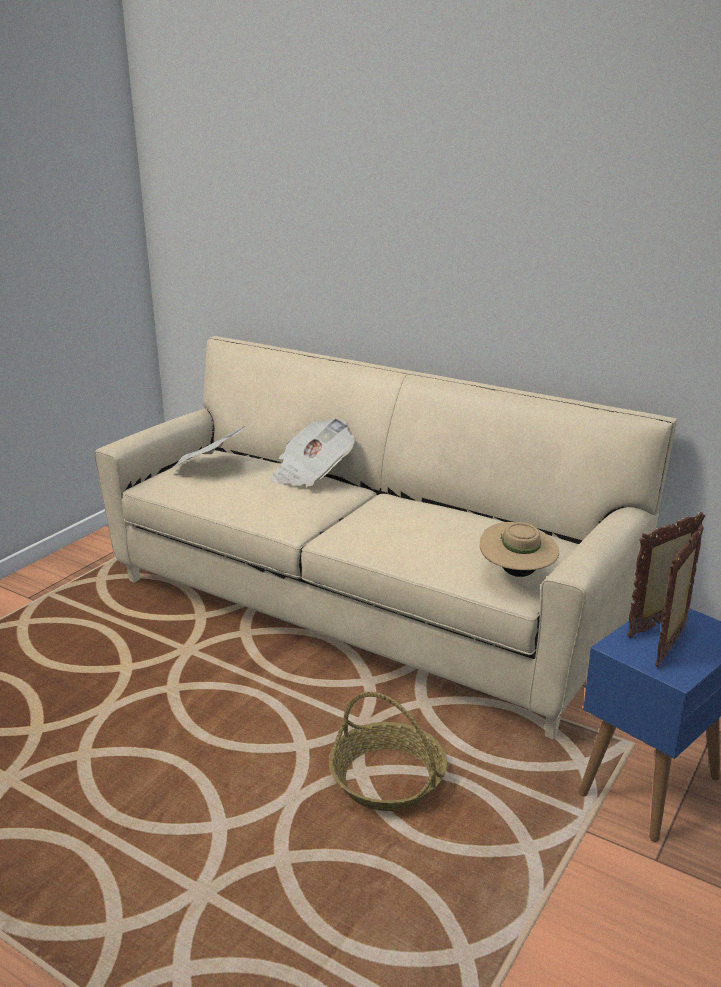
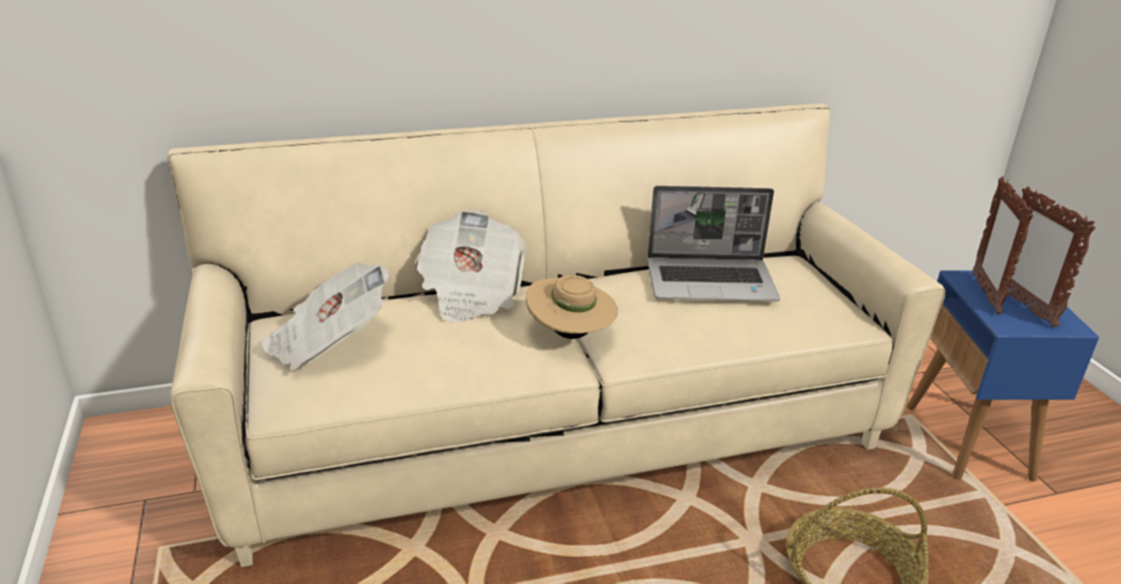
camera: 50 degrees left, 5 degrees up
beige hat [480,522,559,577] -> beige hat moved to [526,275,618,339]
none -> laptop [647,186,780,301]

